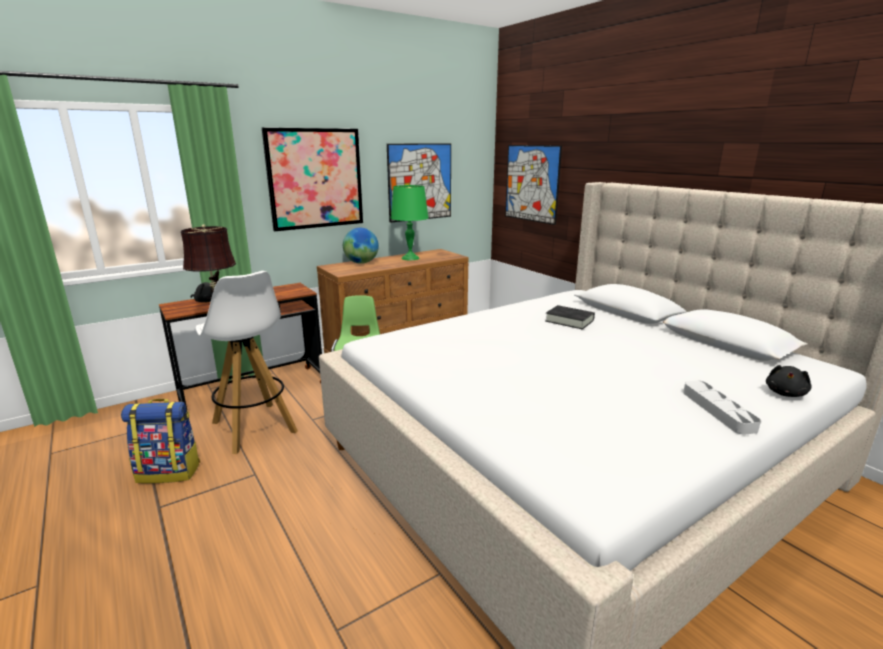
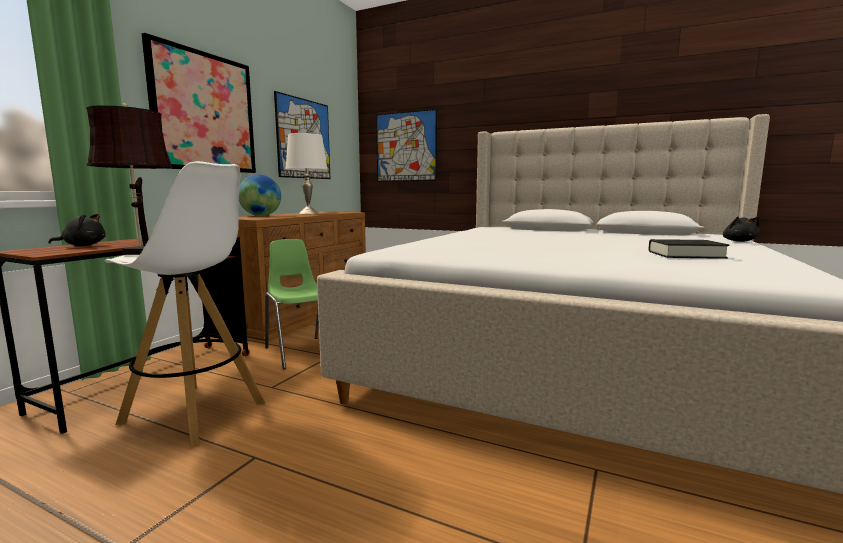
camera: 30 degrees left, 10 degrees down
backpack [121,399,200,484] -> none
green table lamp [391,185,429,260] -> white table lamp [286,133,328,214]
black book [545,305,595,329] -> black book moved to [649,239,729,259]
grey tray [683,380,761,435] -> none

